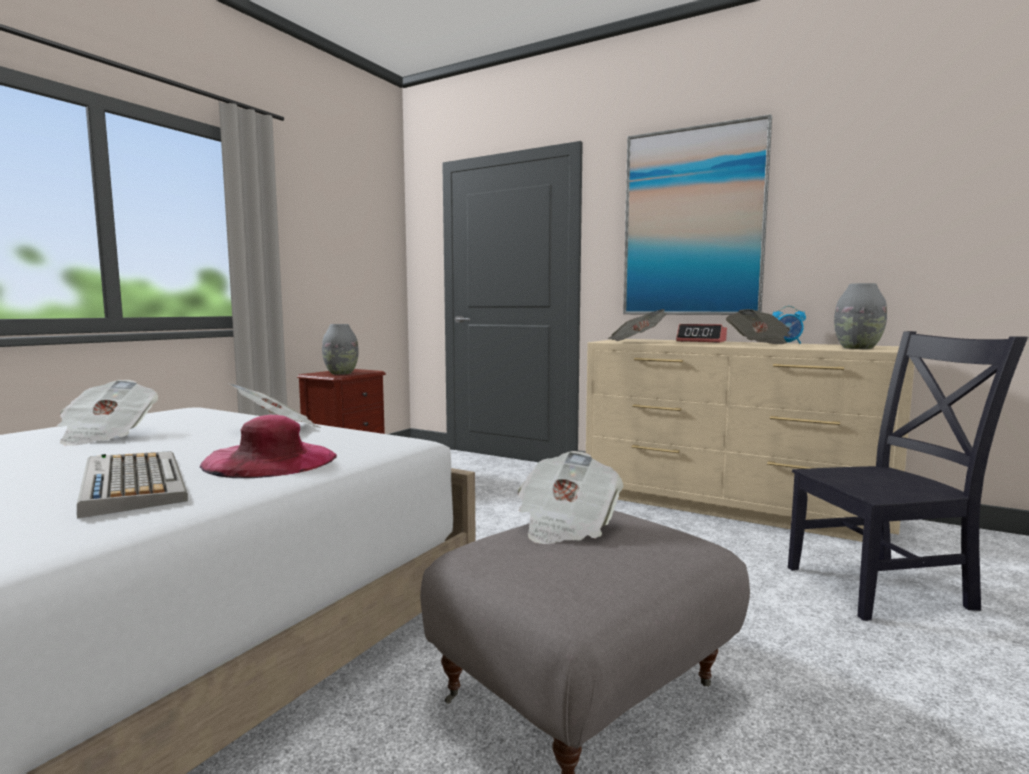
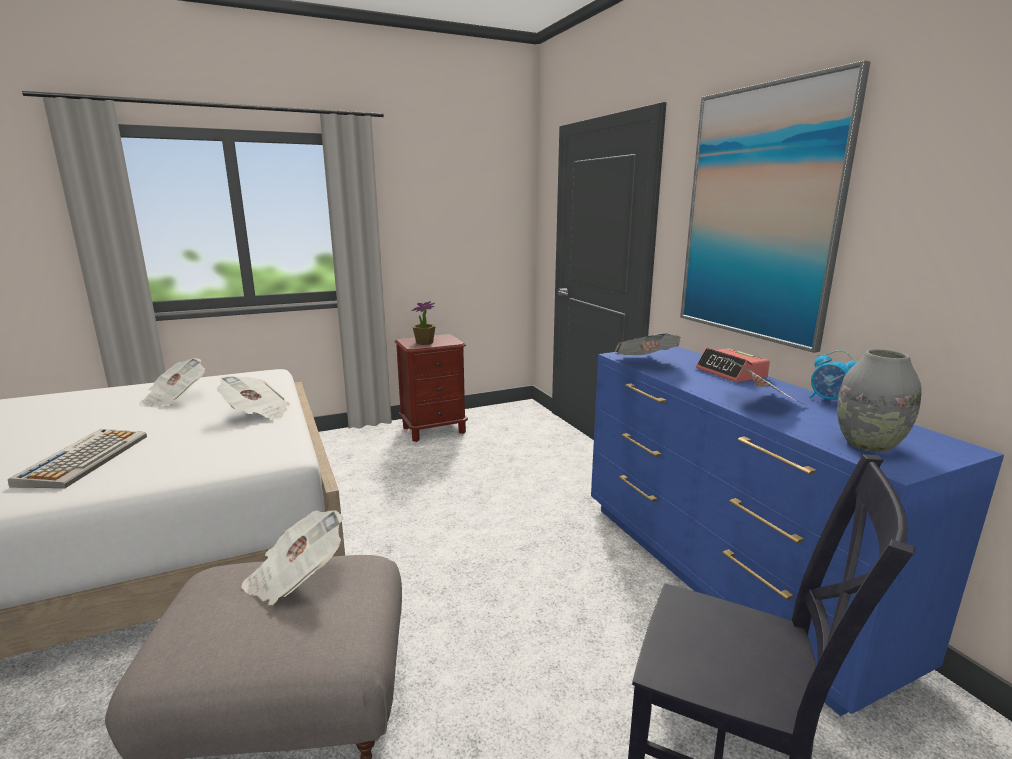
camera: 35 degrees right, 10 degrees up
pink hat [199,415,337,478] -> none
grey vase [322,324,359,375] -> potted plant [411,301,436,345]
beige dresser [586,339,914,542] -> blue dresser [591,346,1004,716]

